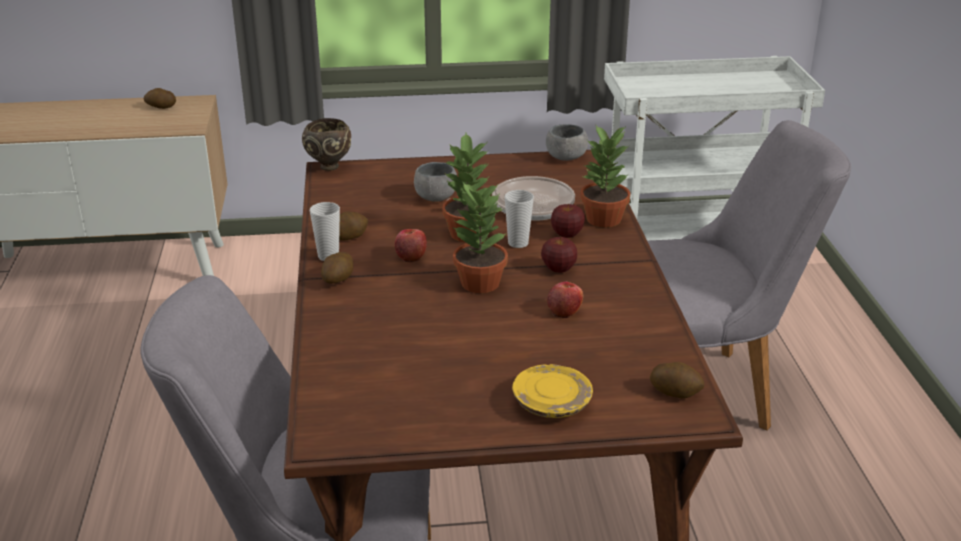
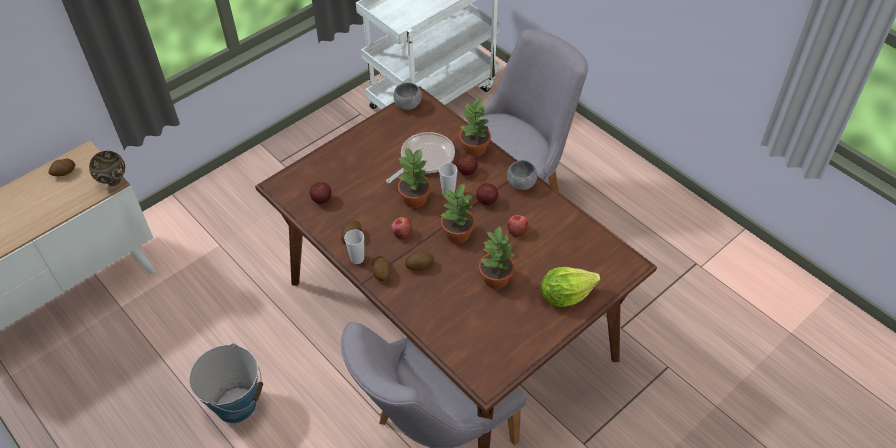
camera: 35 degrees left, 20 degrees up
brown bowl [302,118,351,171] -> brown bowl moved to [89,151,125,186]
grey bowl [414,162,457,201] -> grey bowl moved to [507,160,537,190]
yellow plate [512,364,593,418] -> lettuce [541,267,600,307]
potato [650,362,704,399] -> potato moved to [405,251,434,271]
none -> bucket [189,343,263,423]
none -> apple [310,182,331,204]
none -> potted plant [479,225,515,289]

